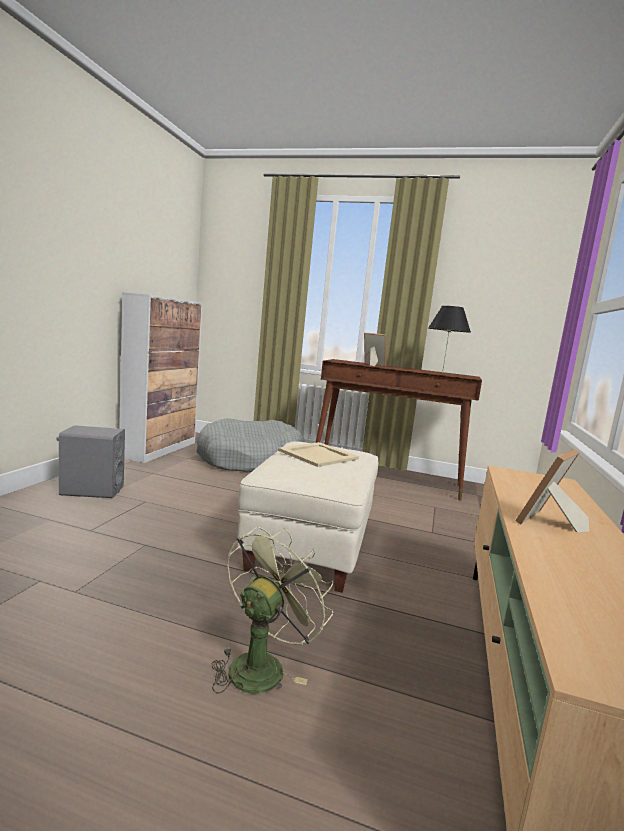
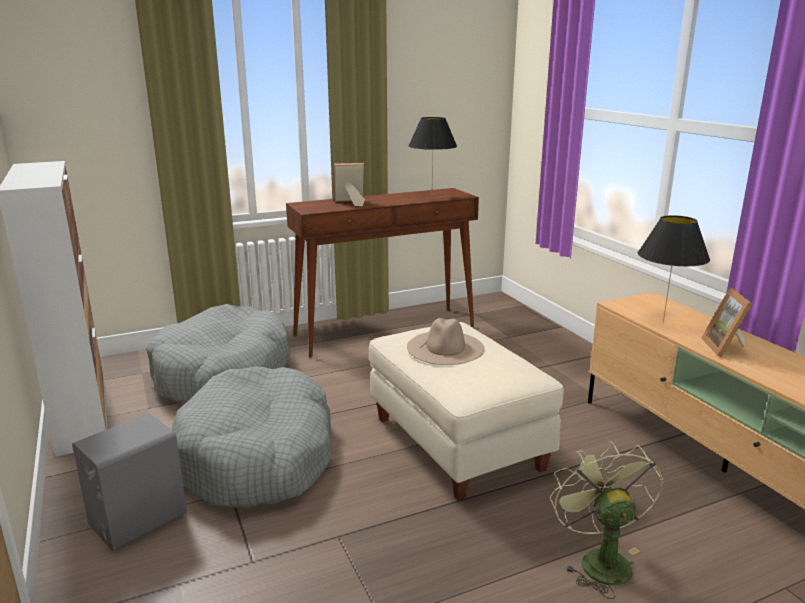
camera: 40 degrees left, 10 degrees up
beige tray [278,442,359,467] -> beige hat [407,318,485,365]
none -> grey dog bed [172,366,333,508]
none -> black table lamp [638,215,710,322]

